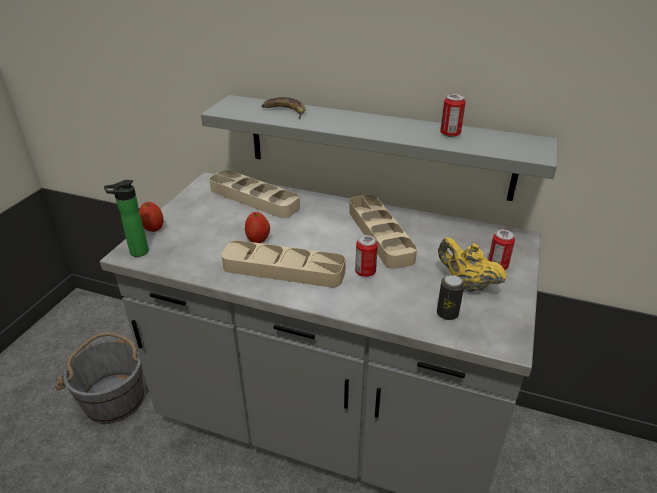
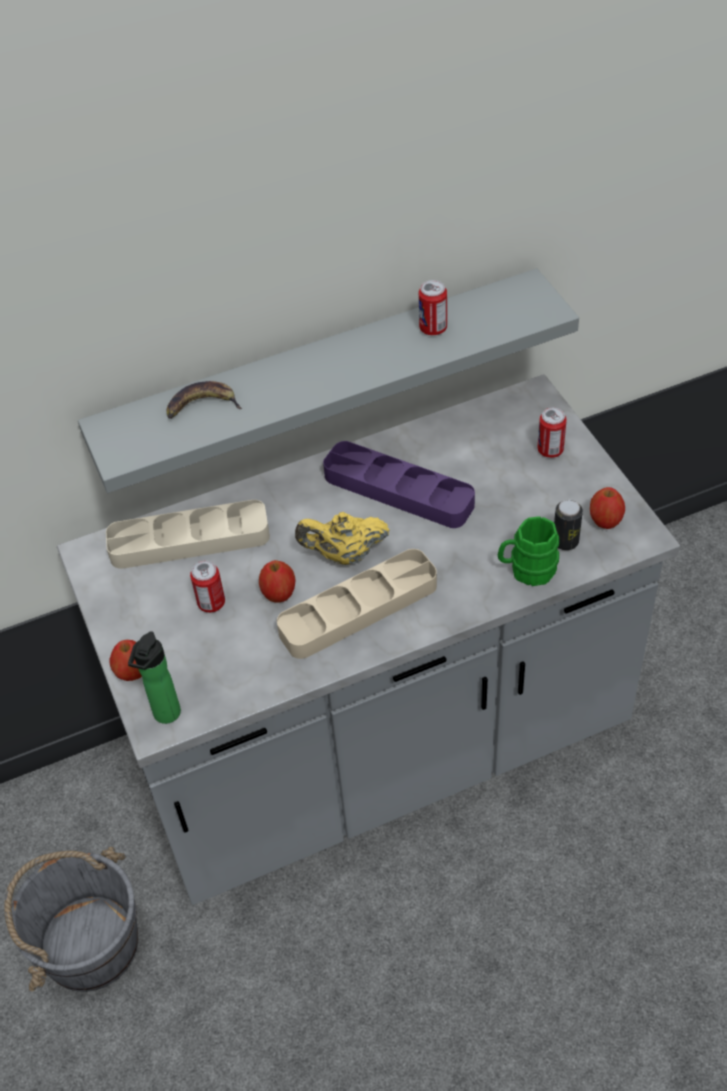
camera: 40 degrees left, 15 degrees up
beige tray [349,195,417,269] -> purple tray [323,441,475,528]
can [355,235,378,277] -> can moved to [190,561,225,613]
yellow teapot [438,237,507,292] -> yellow teapot moved to [295,512,390,565]
none -> green mug [498,516,559,586]
none -> apple [590,487,625,529]

